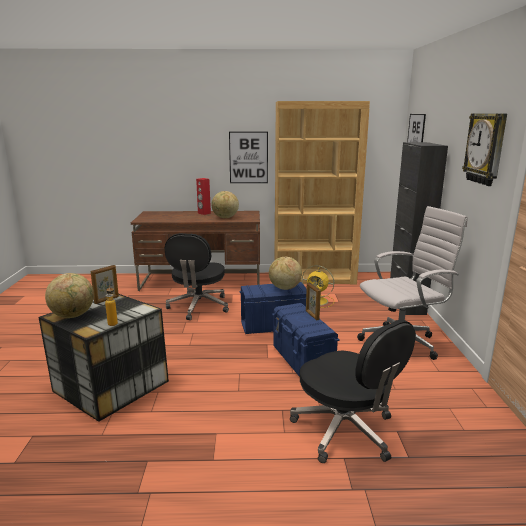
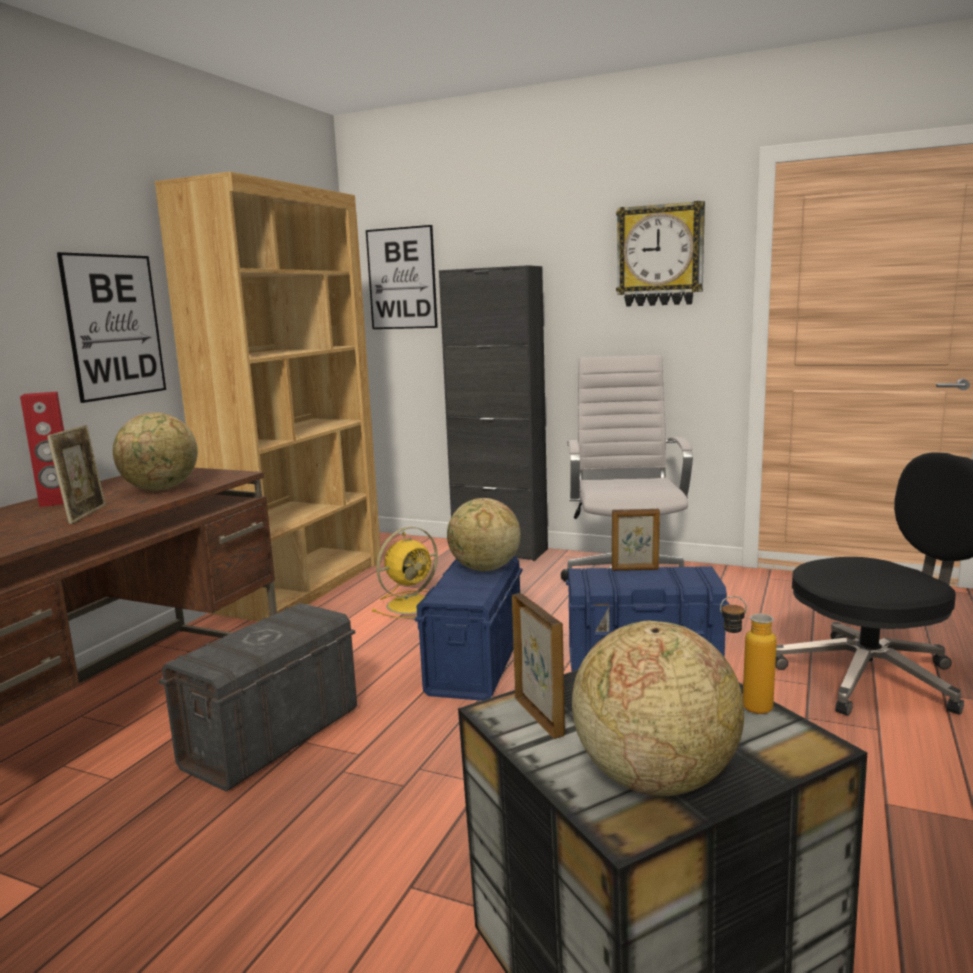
camera: 65 degrees left, 5 degrees down
black office chair [165,233,229,320] -> grey storage box [159,603,357,792]
none -> picture frame [47,425,106,524]

